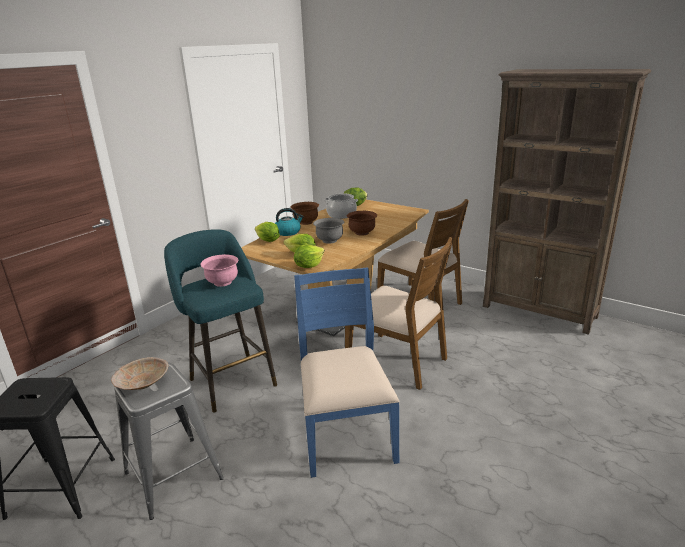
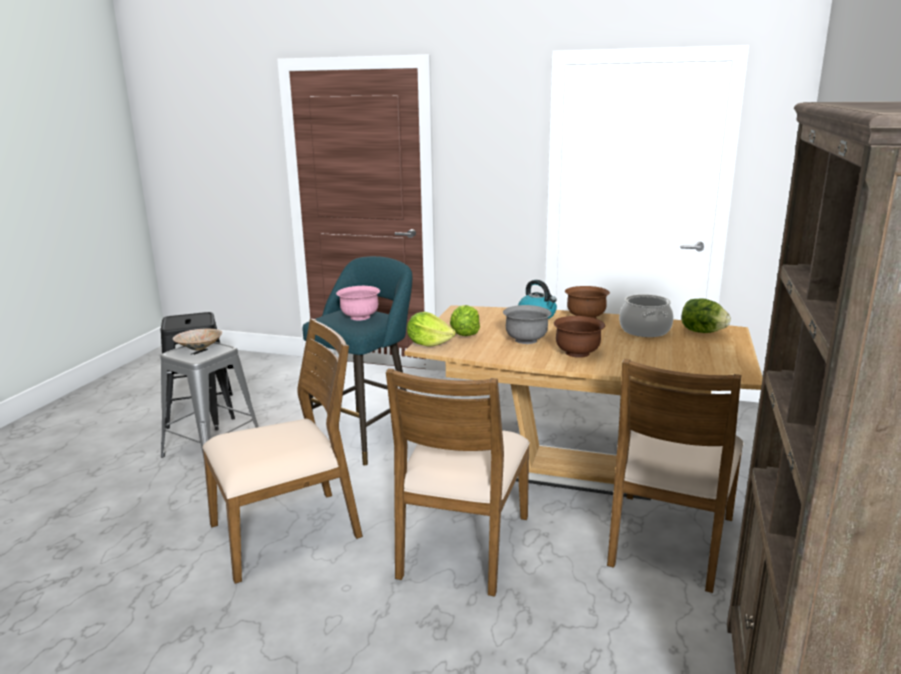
camera: 70 degrees right, 5 degrees down
lettuce [255,222,280,242] -> none
blue chair [294,267,400,478] -> brown chair [202,318,363,584]

